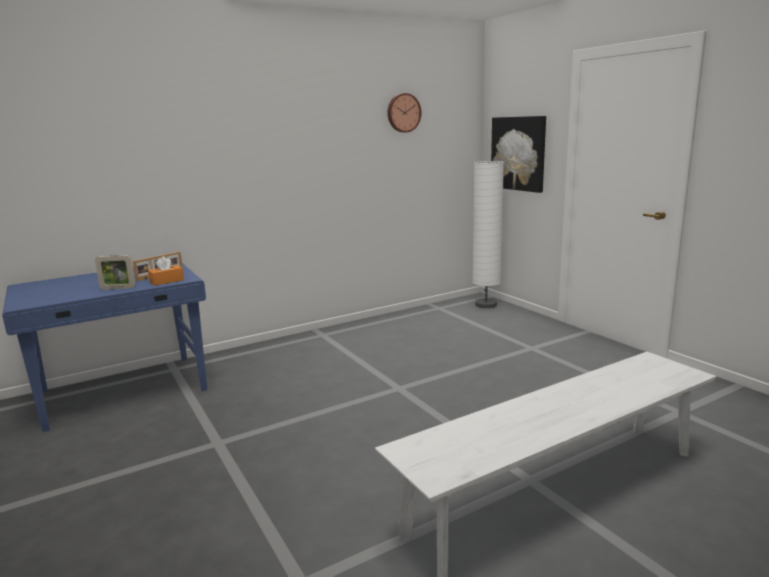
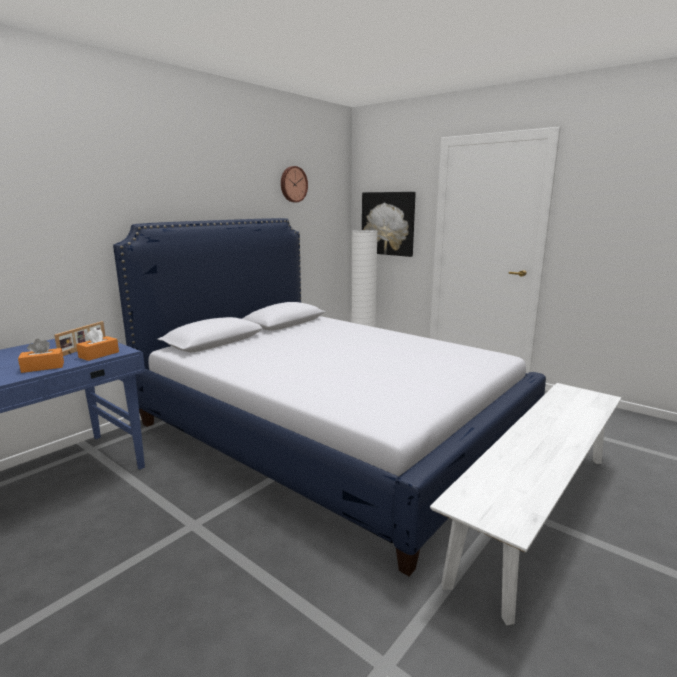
camera: 20 degrees left, 0 degrees up
picture frame [95,255,135,290] -> orange tissue box [18,339,64,373]
none -> bed [113,218,546,576]

